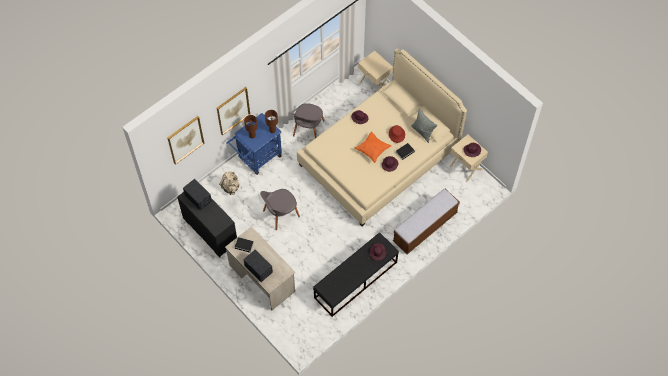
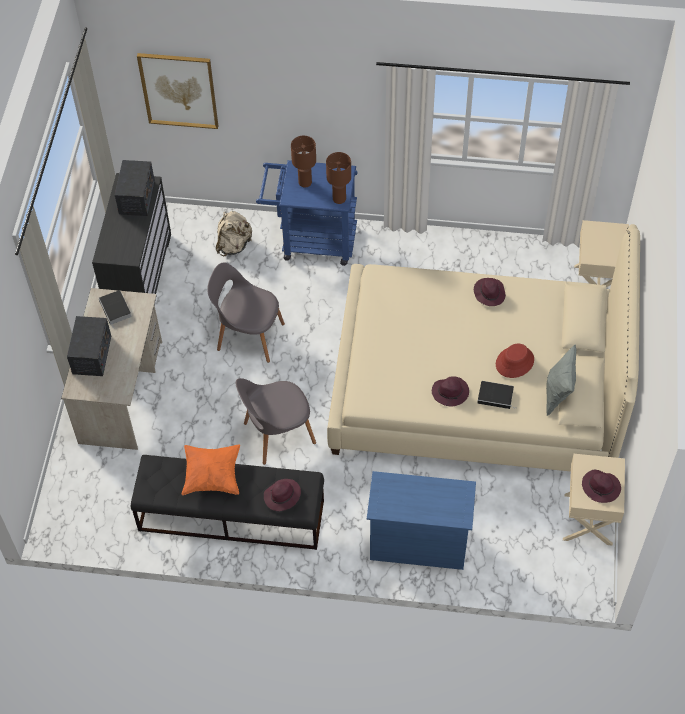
camera: 50 degrees right, 5 degrees down
picture [217,87,250,135] -> none
grey chair [292,103,324,138] -> grey chair moved to [236,378,316,465]
orange pillow [355,132,391,163] -> orange pillow moved to [181,444,240,495]
bench [393,189,460,254] -> blue dresser [367,471,476,570]

